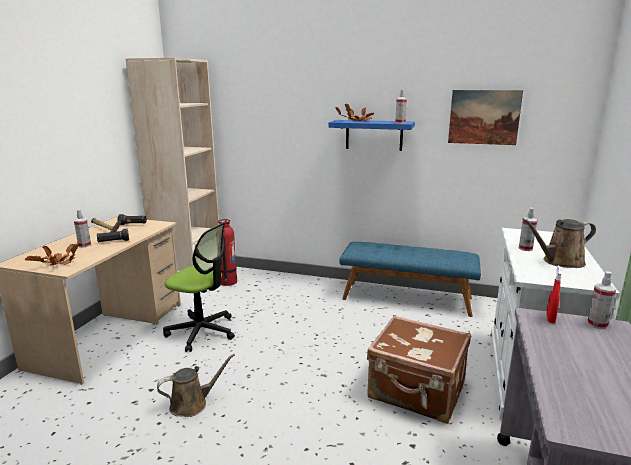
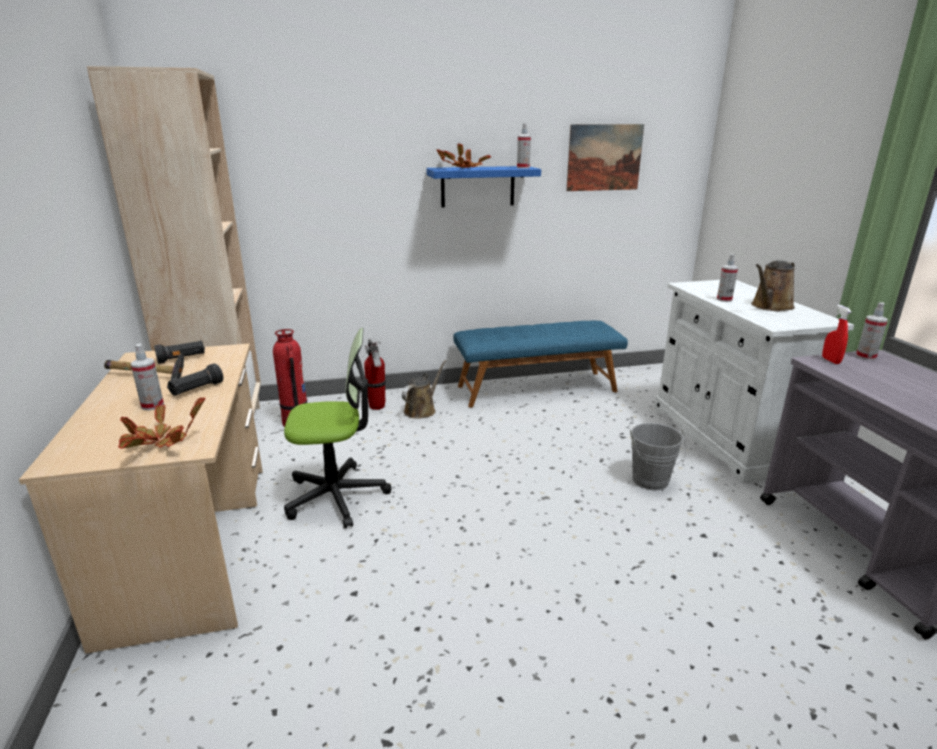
camera: 30 degrees left, 5 degrees up
brown watering can [157,354,235,417] -> brown watering can moved to [402,360,446,419]
brown suitcase [367,315,471,424] -> grey bucket [630,423,686,491]
none -> fire extinguisher [364,338,386,410]

